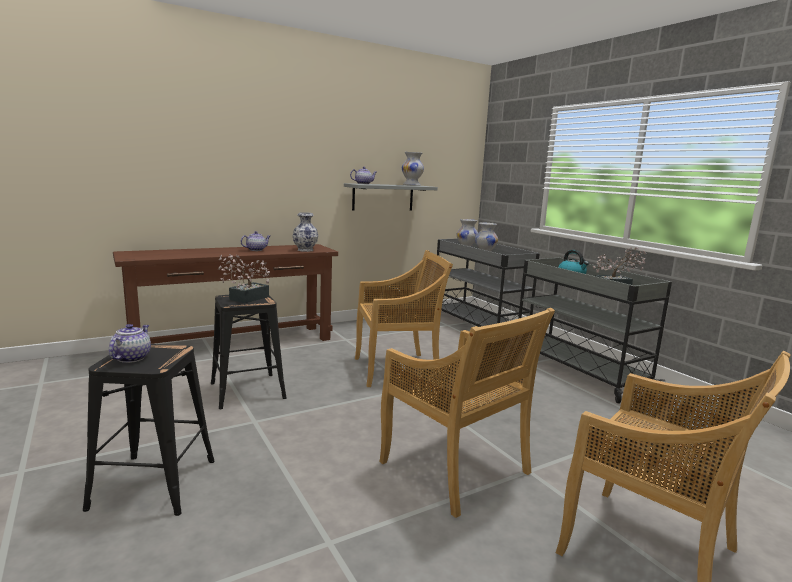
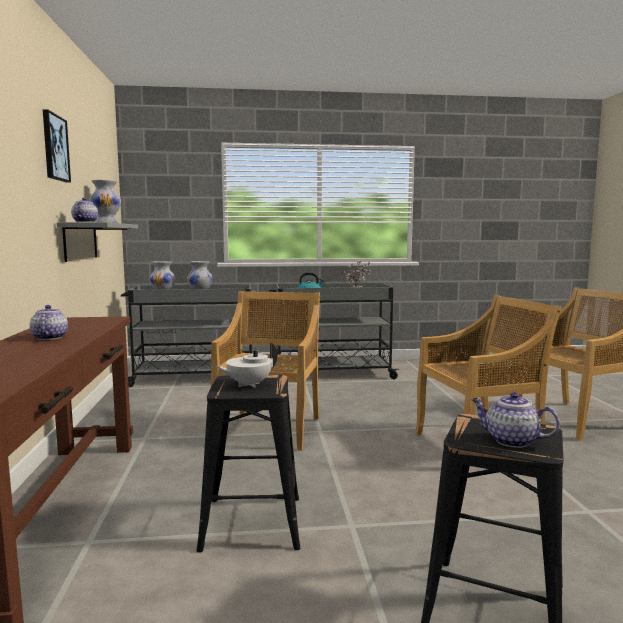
camera: 65 degrees left, 5 degrees down
potted plant [218,255,270,303] -> white teapot [216,342,278,387]
vase [293,212,318,252] -> none
none -> picture [43,109,71,183]

